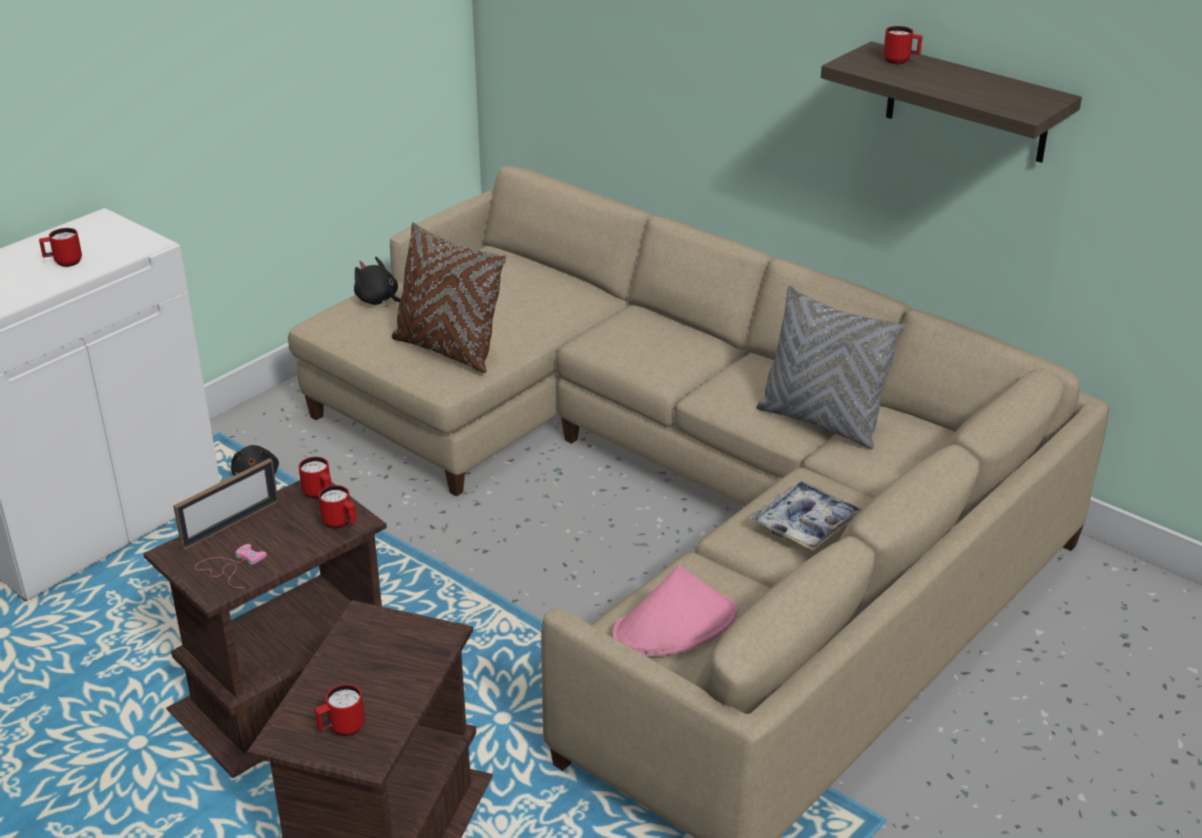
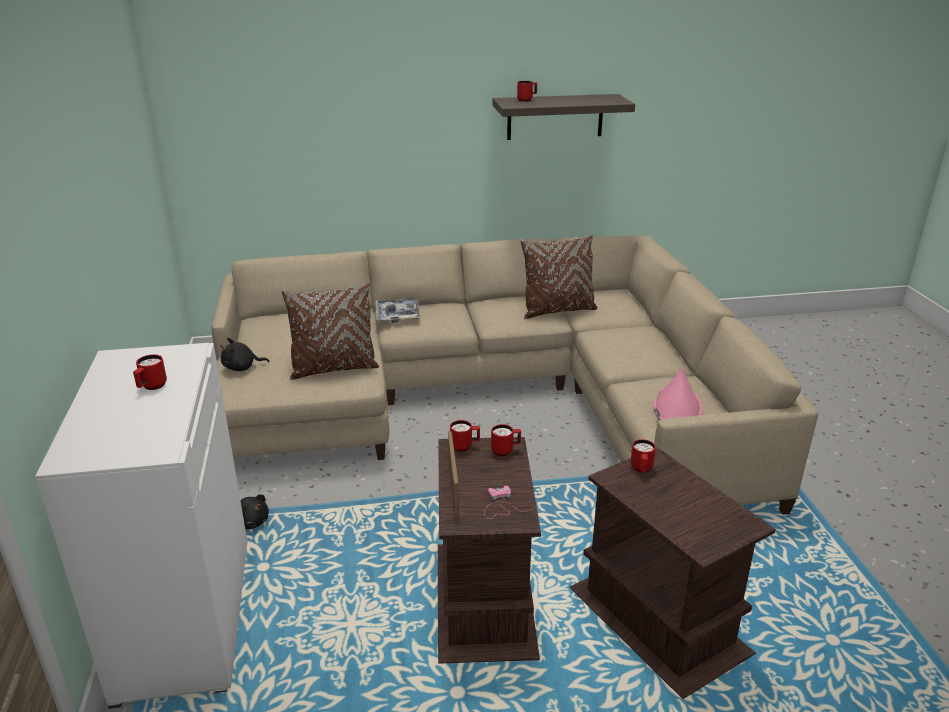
camera: 50 degrees left, 5 degrees down
red mug [315,684,365,736] -> red mug moved to [631,439,656,472]
tray [750,480,861,551] -> tray moved to [376,298,421,323]
grey pillow [756,285,905,449] -> brown pillow [521,235,597,319]

